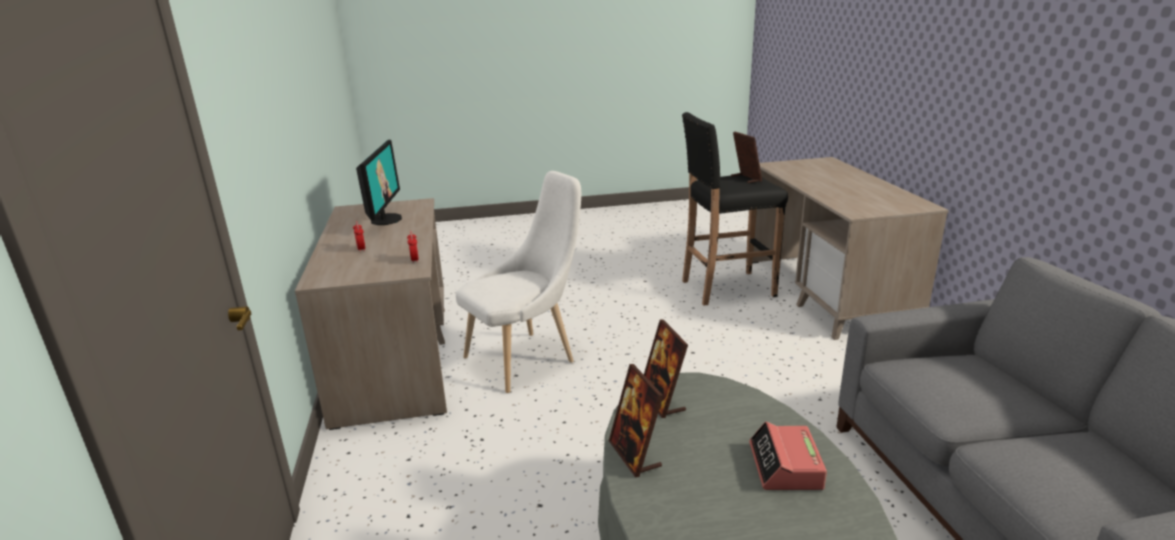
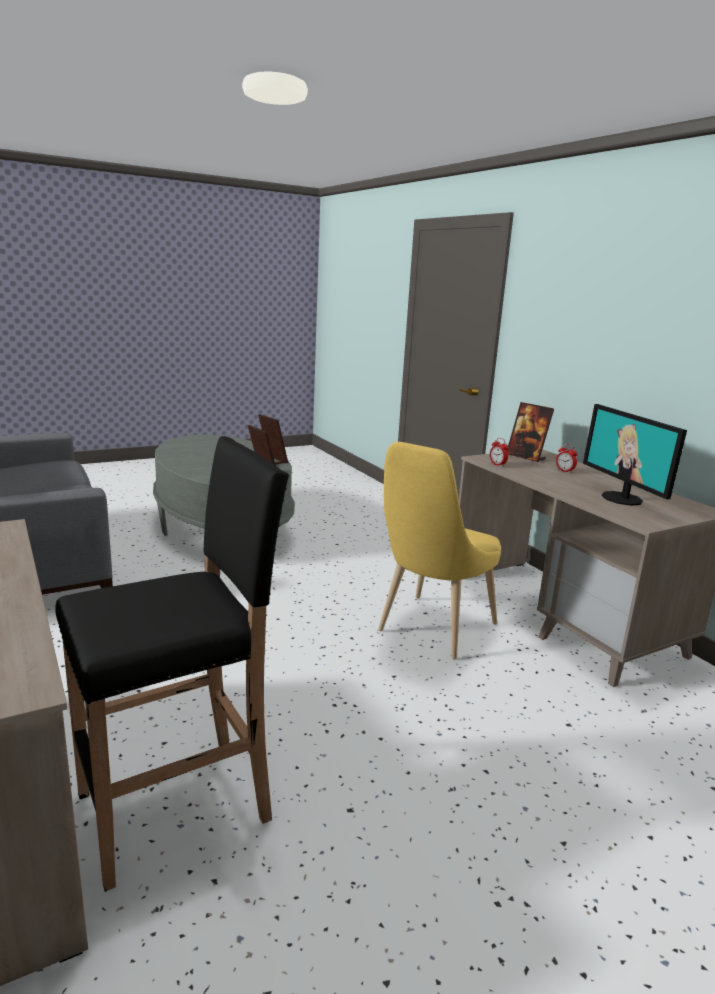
camera: 160 degrees right, 5 degrees down
white chair [456,171,581,393] -> yellow chair [378,442,501,659]
picture frame [731,132,762,183] -> picture frame moved to [507,402,554,462]
alarm clock [749,421,827,490] -> none

